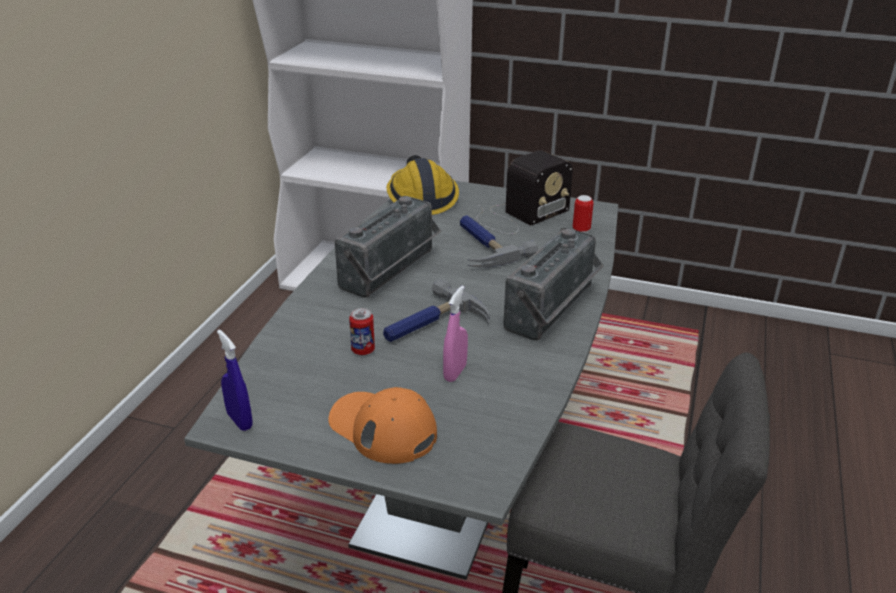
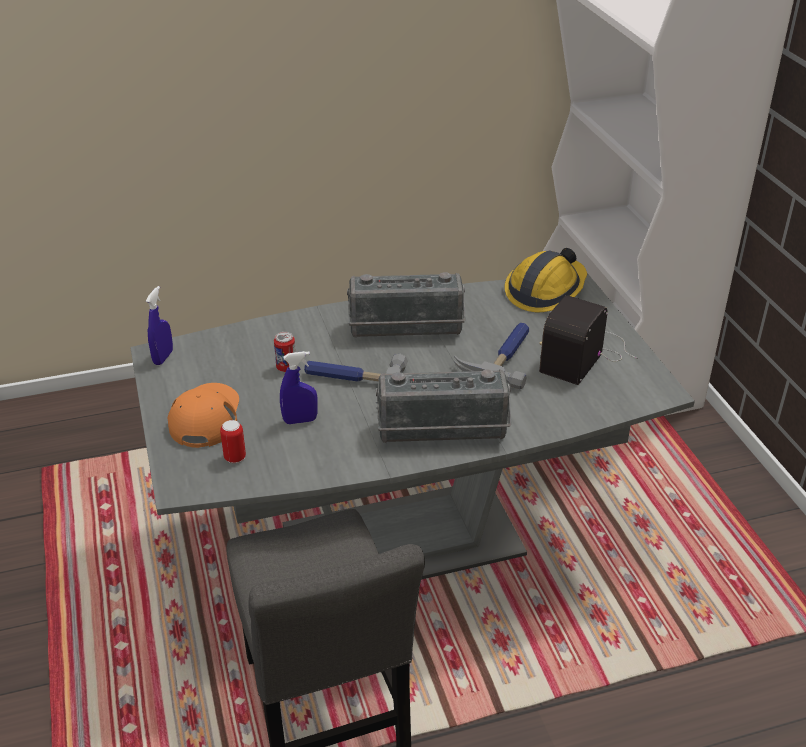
camera: 55 degrees right, 5 degrees up
pink spray bottle [443,286,468,382] -> blue spray bottle [280,351,318,424]
radio [476,150,573,234] -> radio turned 105 degrees clockwise [539,295,637,385]
can [573,195,593,233] -> can moved to [220,420,246,463]

